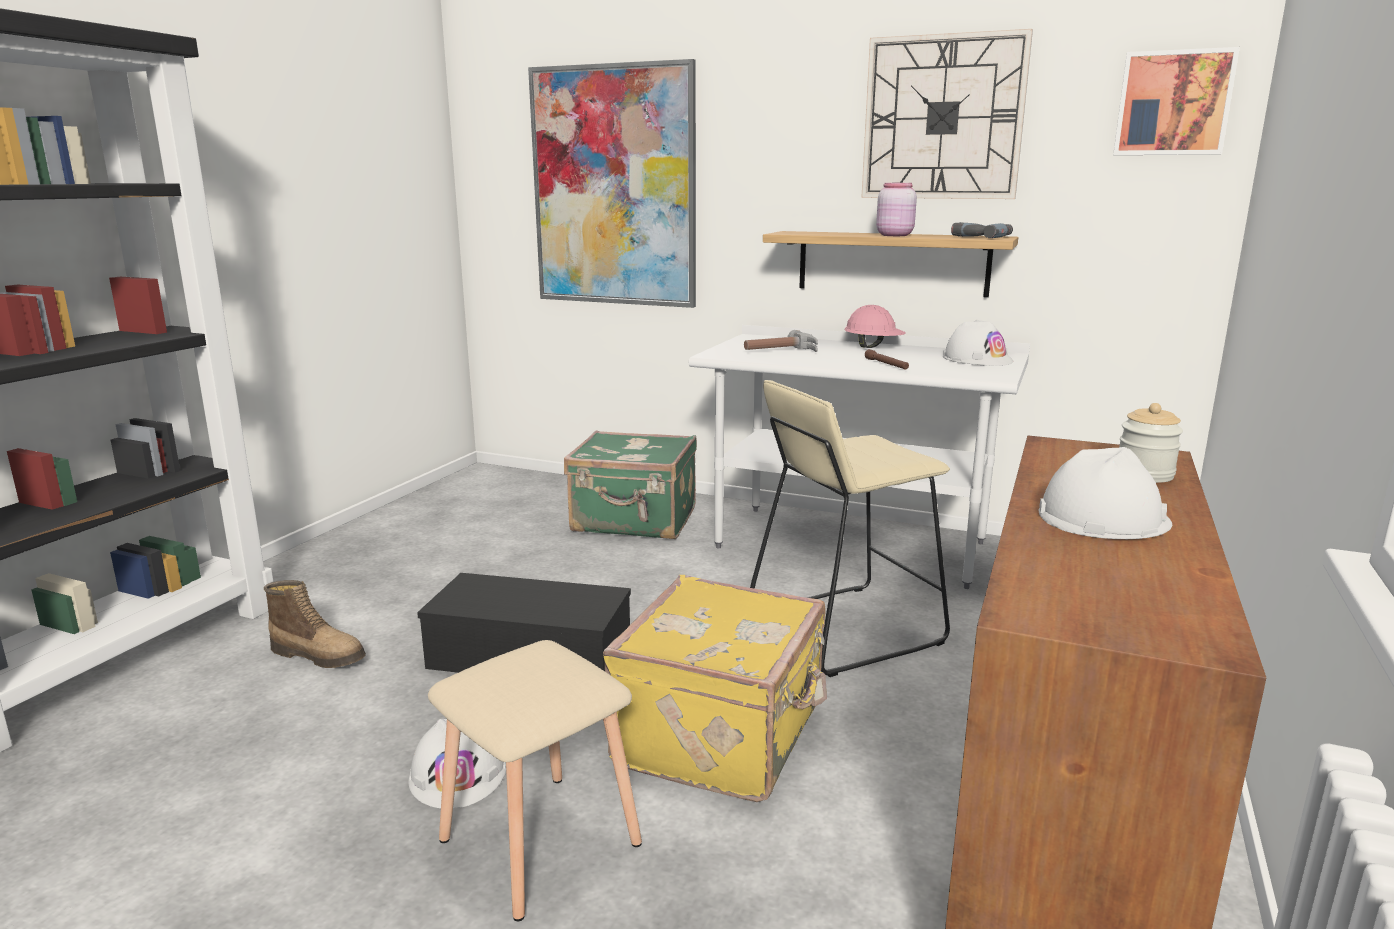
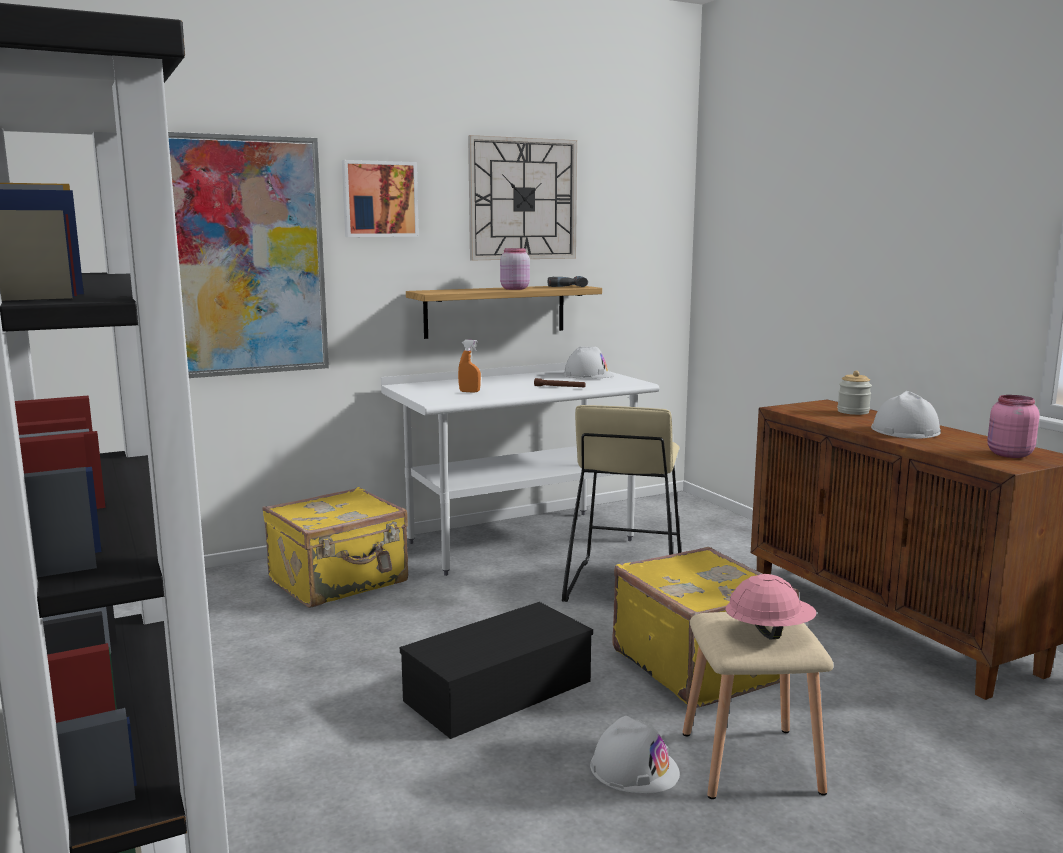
camera: 50 degrees left, 5 degrees down
boot [264,580,366,668] -> none
green suitcase [564,430,697,539] -> yellow suitcase [262,487,408,608]
hammer [744,330,818,352] -> orange spray bottle [458,340,481,393]
pink hard hat [844,305,906,348] -> pink hard hat moved to [725,574,816,640]
picture [1113,47,1240,155] -> picture moved to [342,160,419,237]
none -> pink jar [987,395,1040,458]

